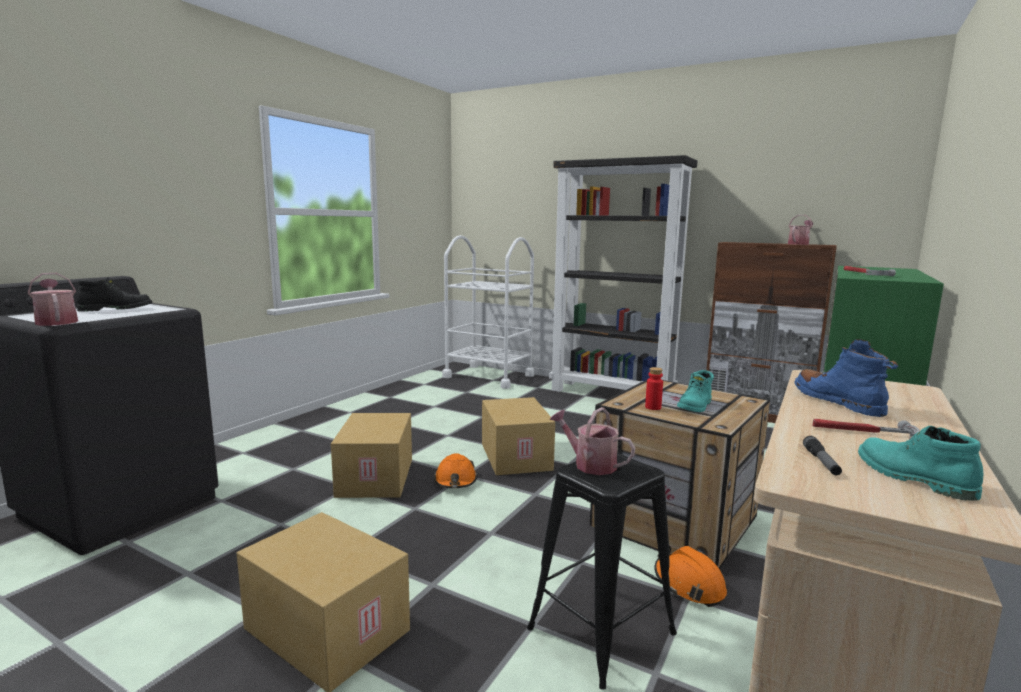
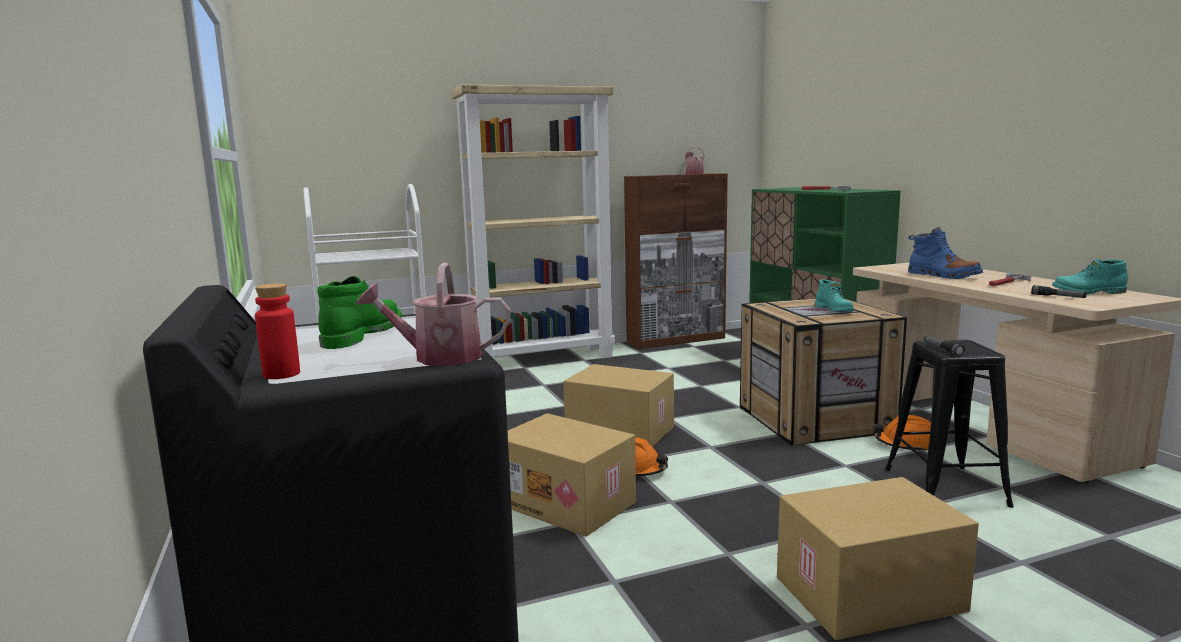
camera: 50 degrees left, 0 degrees up
black boot [76,278,152,312] -> green boot [317,276,402,349]
black bookcase [549,155,697,392] -> beige bookcase [451,84,615,358]
watering can [550,407,635,475] -> flashlight [924,336,965,356]
red bottle [645,367,663,410] -> red bottle moved to [255,283,300,379]
blue boot [794,339,898,417] -> blue boot turned 150 degrees counterclockwise [908,227,983,279]

